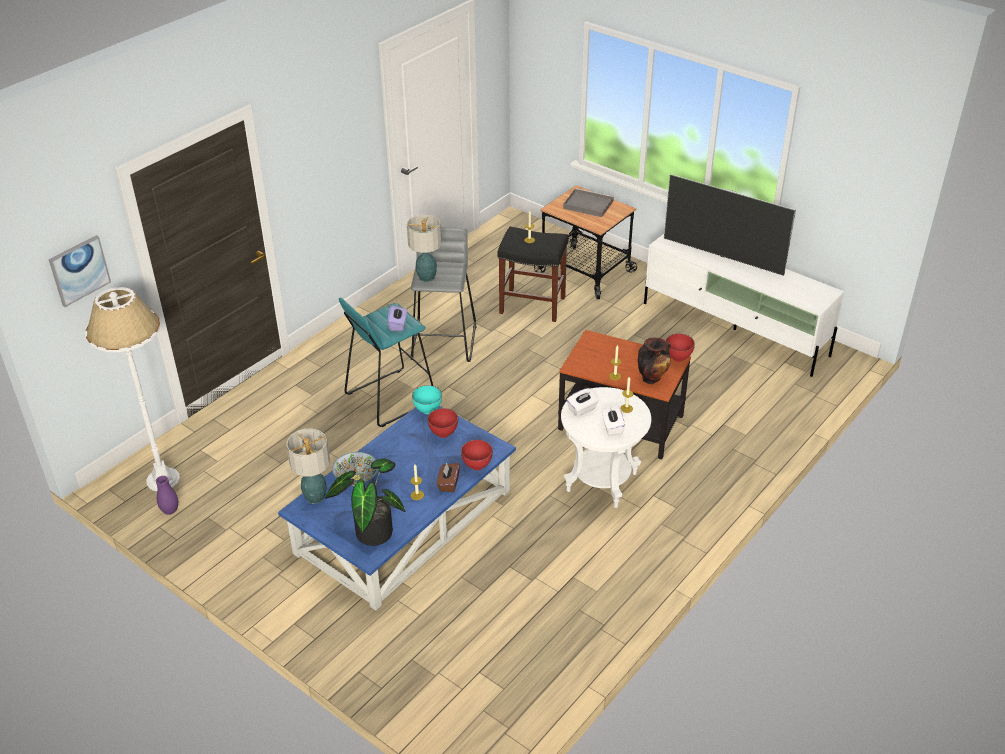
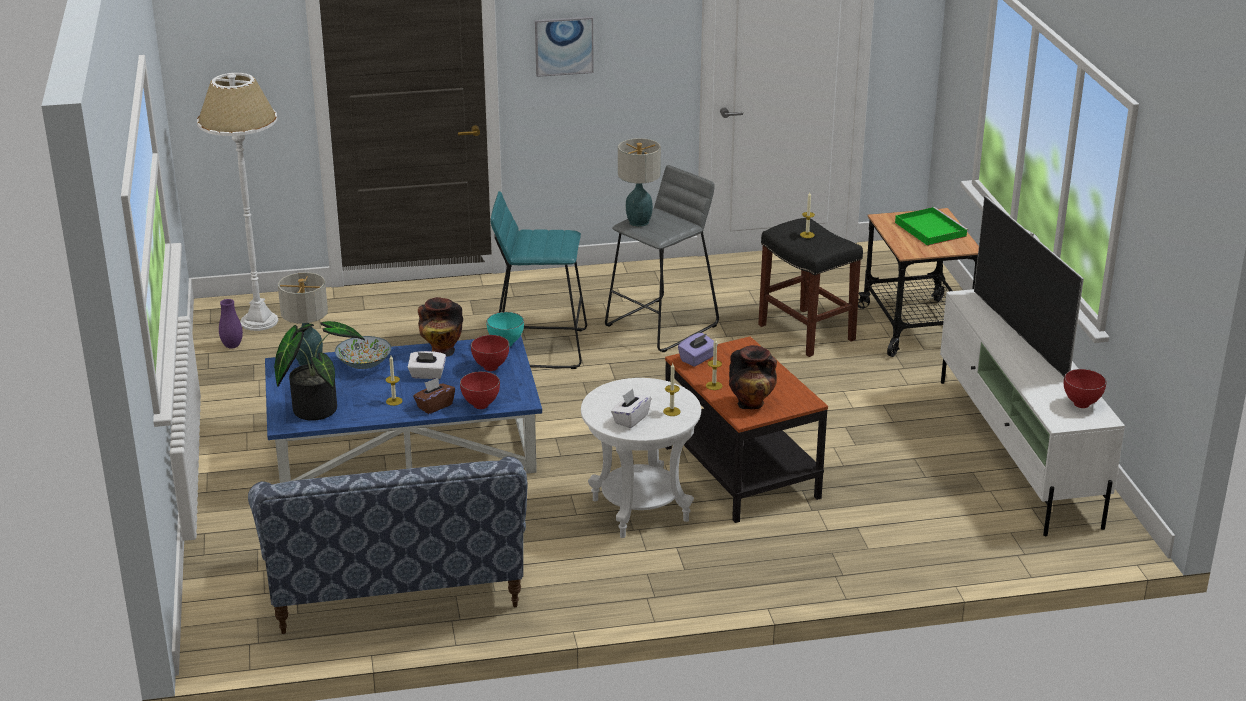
camera: 40 degrees right, 10 degrees down
picture [49,235,111,307] -> picture moved to [535,17,594,77]
purple tissue box [388,306,407,331] -> purple tissue box moved to [678,333,718,367]
grey tray [563,188,614,217] -> green tray [895,207,969,246]
white tissue box [567,388,599,417] -> white tissue box moved to [407,351,446,379]
red bowl [666,334,695,362] -> red bowl moved to [1064,369,1107,408]
none -> sofa [248,456,528,634]
none -> vase [418,297,463,356]

